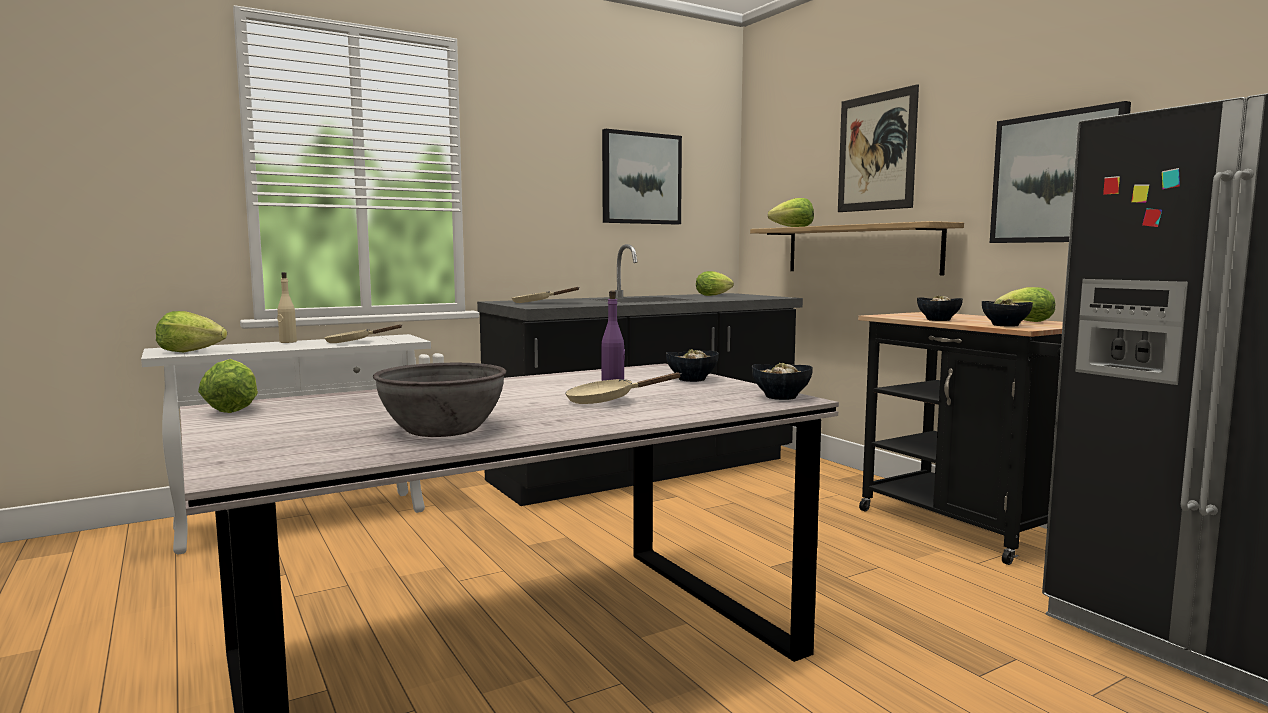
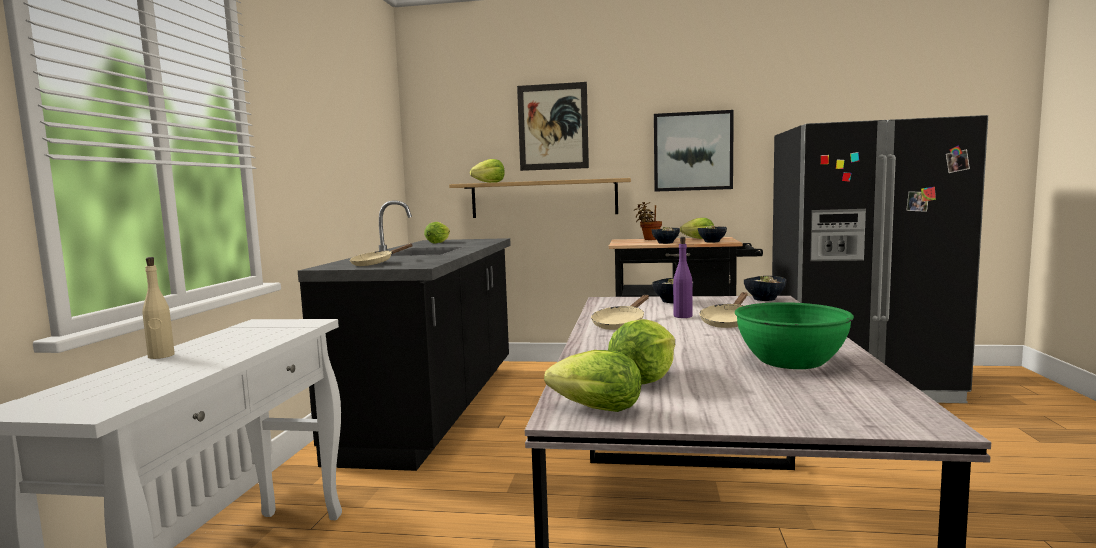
camera: 50 degrees left, 0 degrees up
lettuce [156,311,227,352] -> lettuce moved to [608,319,675,385]
beige frying pan [324,324,402,343] -> beige frying pan moved to [591,295,649,330]
grey bowl [373,363,506,437] -> green bowl [735,302,854,369]
picture [602,129,682,225] -> none
none -> potted plant [634,202,662,240]

